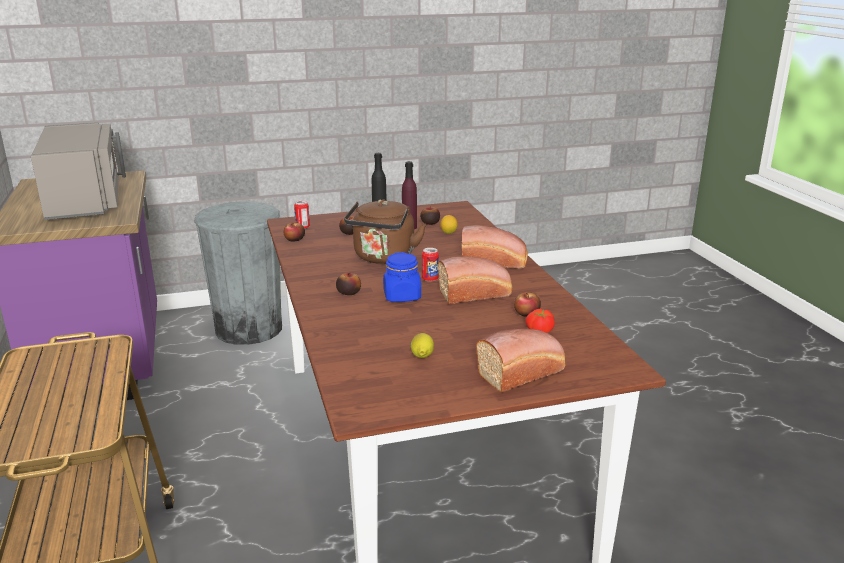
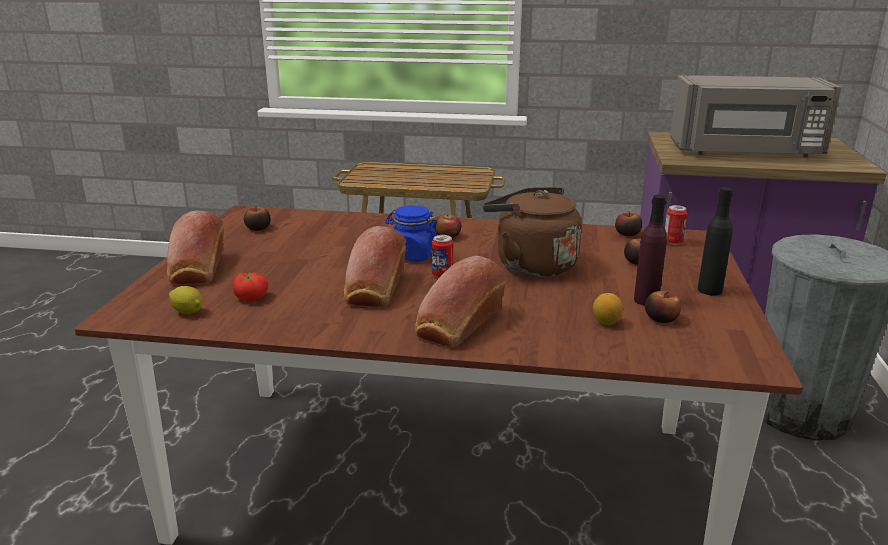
camera: 115 degrees right, 0 degrees up
lemon [411,333,434,358] -> lemon moved to [169,286,203,314]
apple [514,292,541,317] -> apple moved to [244,206,271,231]

